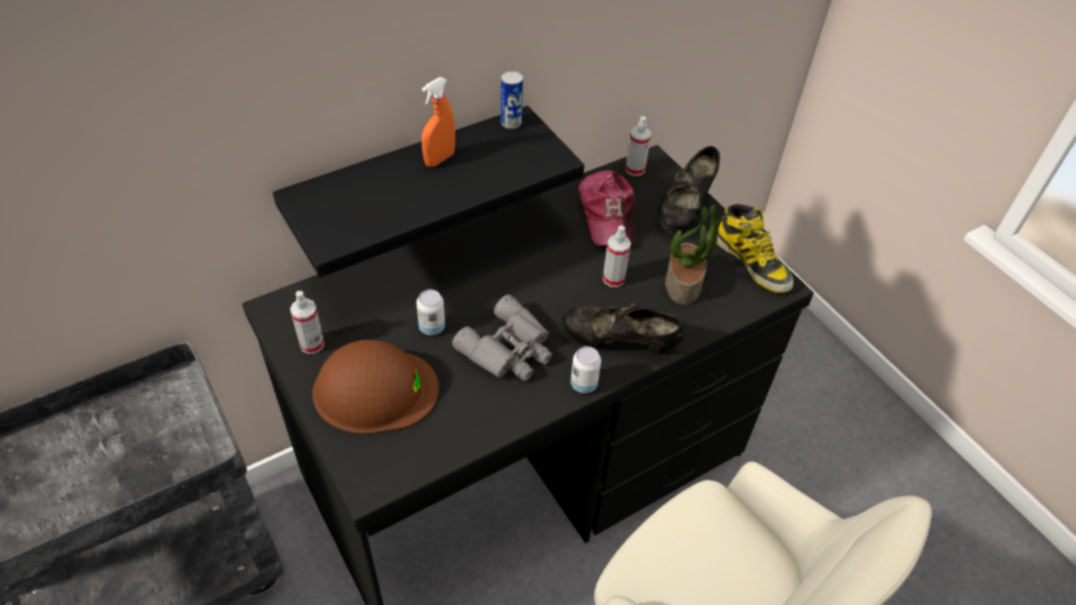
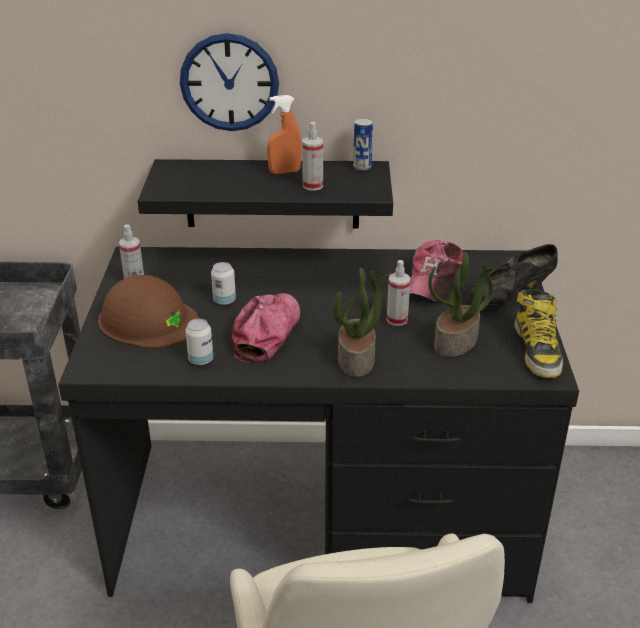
camera: 35 degrees right, 15 degrees down
grey binoculars [452,294,552,381] -> cap [232,293,300,362]
black shoe [561,304,684,354] -> potted plant [333,268,390,377]
can [571,346,601,393] -> can moved to [185,319,213,365]
spray bottle [625,116,651,176] -> spray bottle moved to [302,122,323,191]
none -> wall clock [180,33,279,131]

